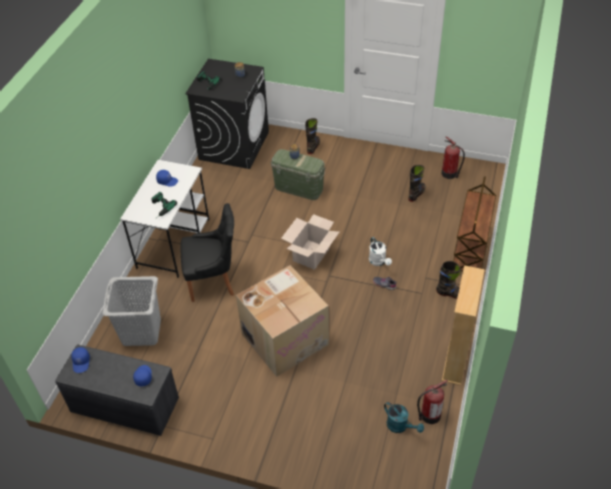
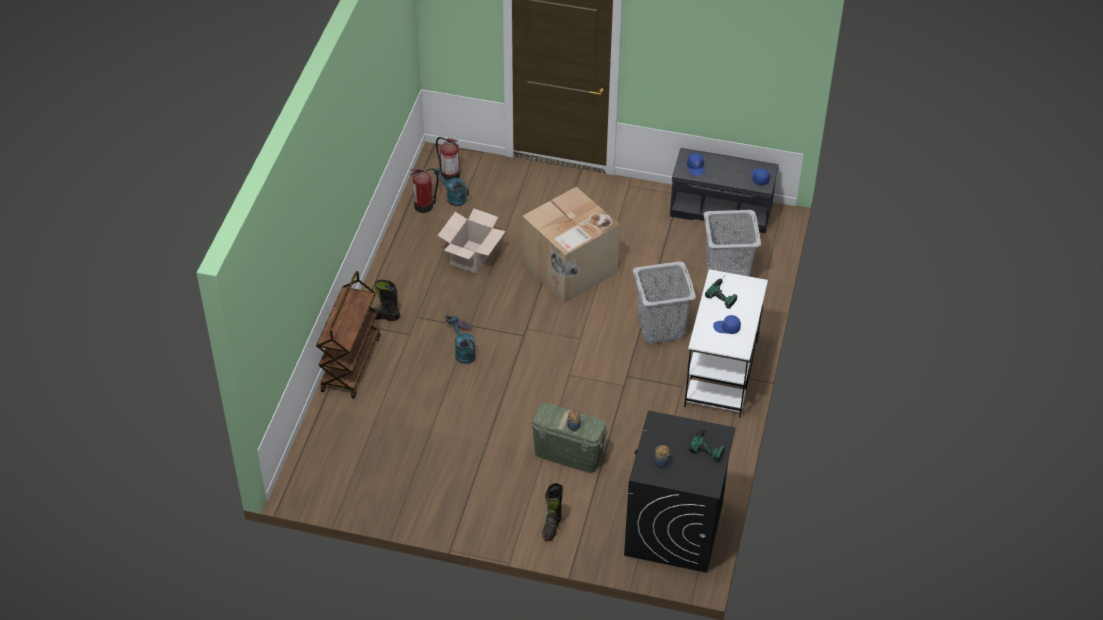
camera: 175 degrees right, 0 degrees up
black chair [180,203,234,302] -> grey laundry basket [633,261,696,344]
cardboard box [281,214,339,270] -> cardboard box moved to [437,209,506,274]
white watering can [369,237,392,266] -> turquoise watering can [450,317,476,364]
black boot [409,165,425,202] -> none
fire extinguisher [442,136,465,179] -> fire extinguisher moved to [436,137,460,182]
beige bookcase [442,265,485,385] -> none

